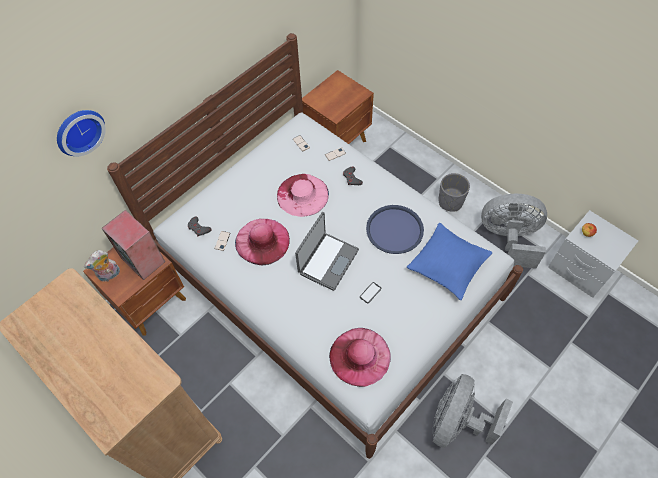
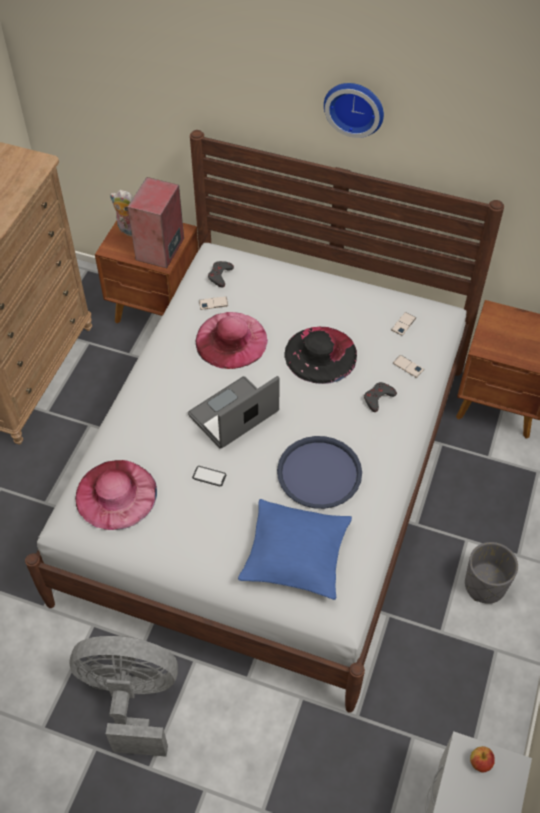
camera: 65 degrees right, 5 degrees down
wall clock [57,110,106,156] -> wall clock moved to [324,83,384,138]
pink hat [277,174,329,217] -> black hat [284,327,357,384]
laptop [295,212,359,291] -> laptop turned 135 degrees clockwise [188,376,280,449]
grey fan [481,194,547,269] -> none

